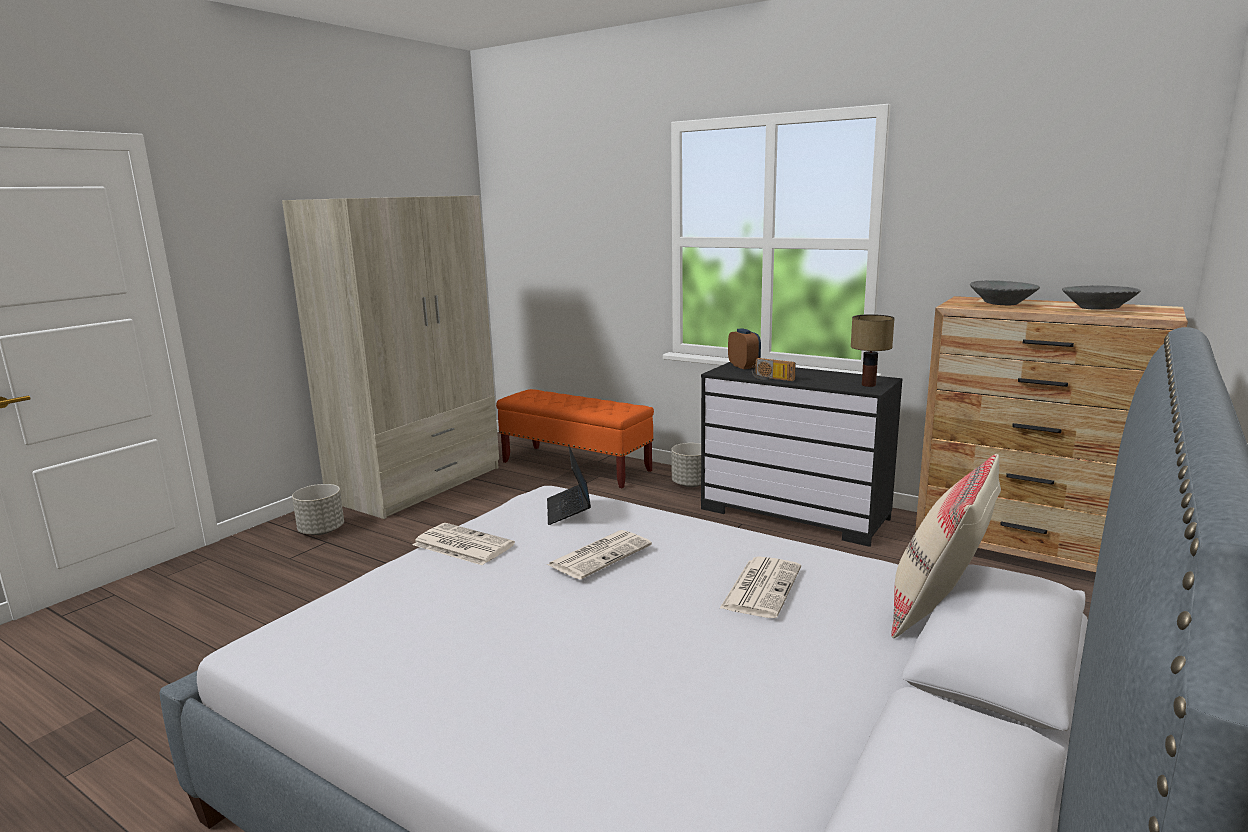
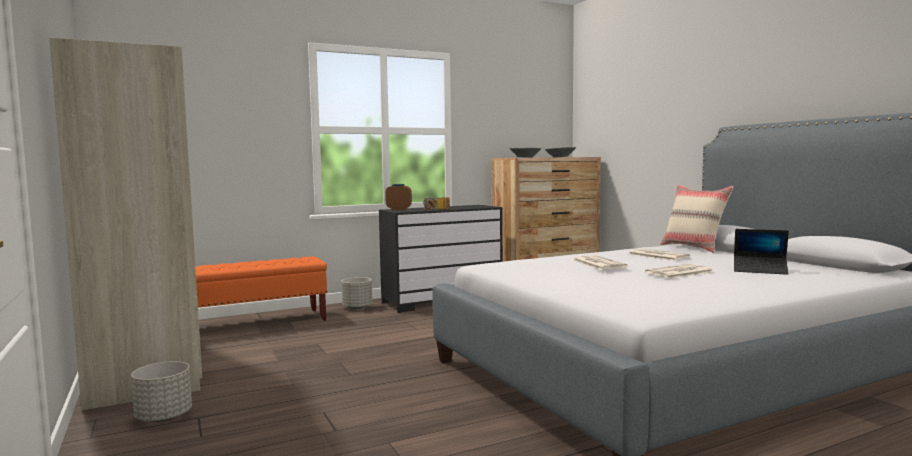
camera: 60 degrees left, 10 degrees down
newspaper [413,523,515,565] -> newspaper moved to [645,264,714,278]
laptop [547,446,591,525] -> laptop moved to [734,229,789,275]
table lamp [851,314,895,387] -> none

